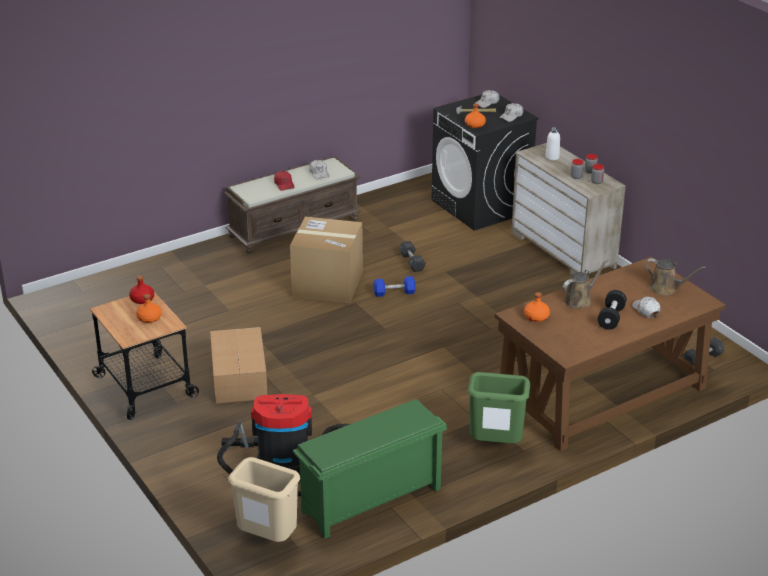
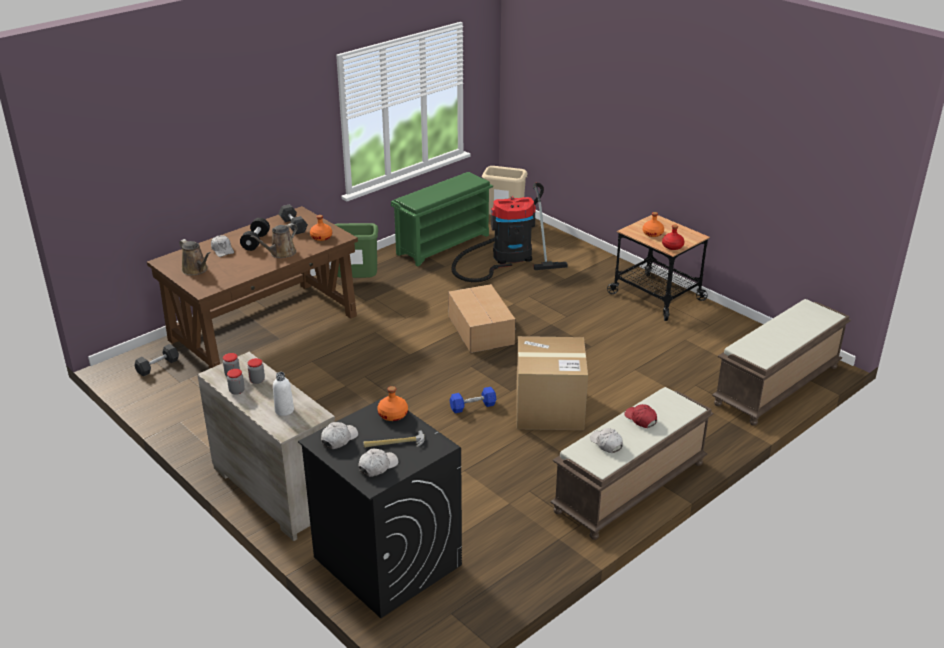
camera: 170 degrees right, 0 degrees up
cardboard box [210,327,268,403] -> cardboard box moved to [448,284,515,353]
grey dumbbell [398,241,426,272] -> grey dumbbell moved to [278,204,308,234]
brown watering can [644,259,706,295] -> brown watering can turned 150 degrees counterclockwise [179,239,211,275]
none -> brown bench [712,299,851,426]

